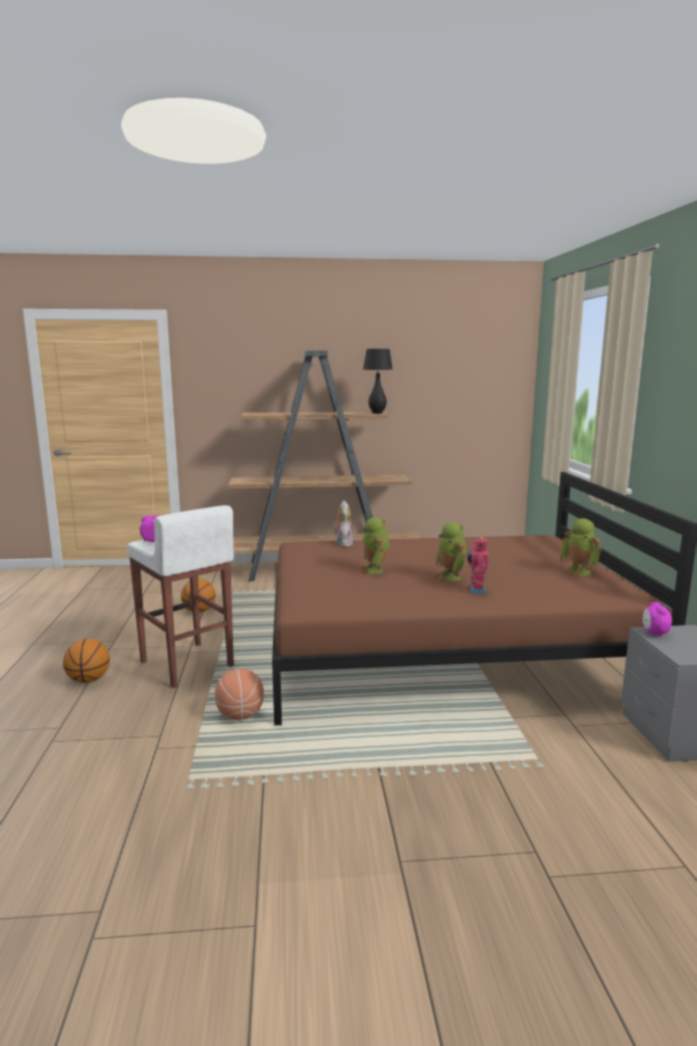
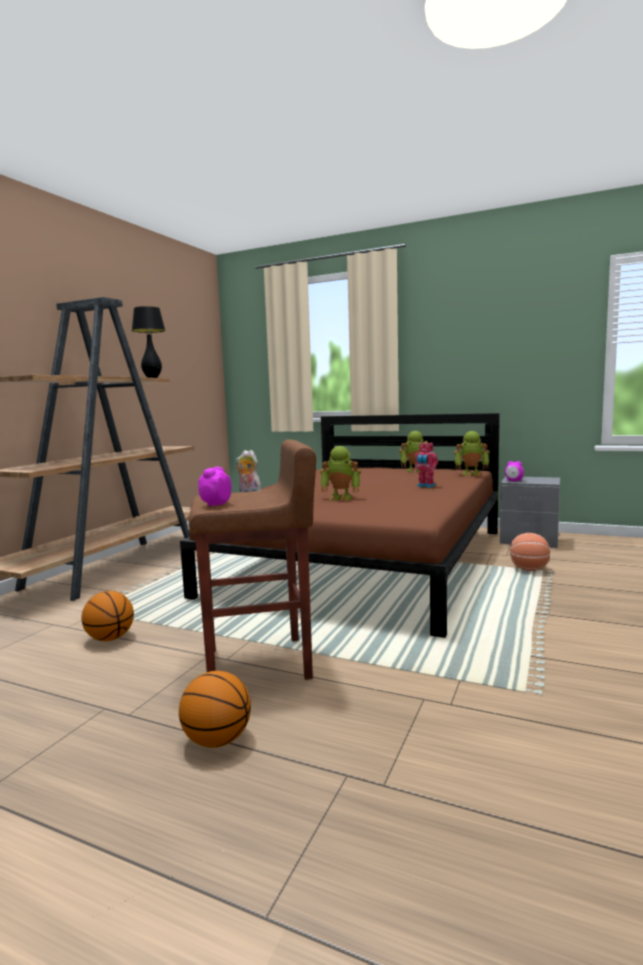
camera: 60 degrees left, 5 degrees down
white stool [127,505,234,688] -> brown stool [189,439,316,680]
basketball [215,669,264,720] -> basketball moved to [510,533,550,571]
toy robot [434,522,466,582] -> toy robot moved to [454,431,489,476]

